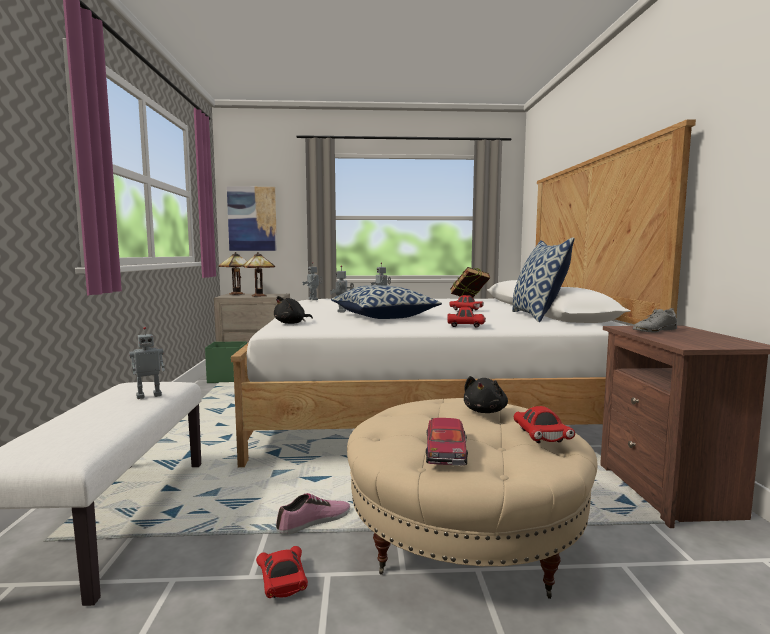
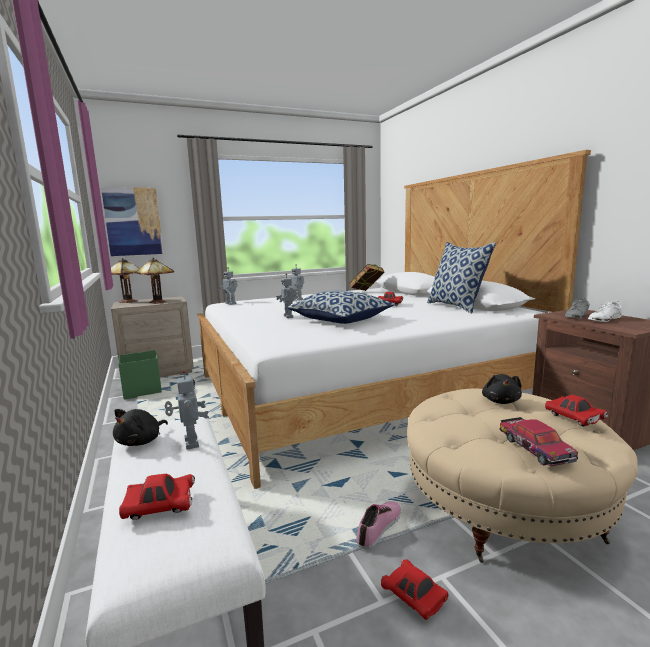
camera: 20 degrees left, 5 degrees up
toy robot [129,327,165,399] -> toy robot turned 60 degrees counterclockwise [165,370,209,450]
black plush toy [274,296,313,324] -> black plush toy moved to [113,409,168,446]
red toy car [447,307,486,328] -> red toy car moved to [119,474,195,520]
none -> white shoe [588,301,622,322]

